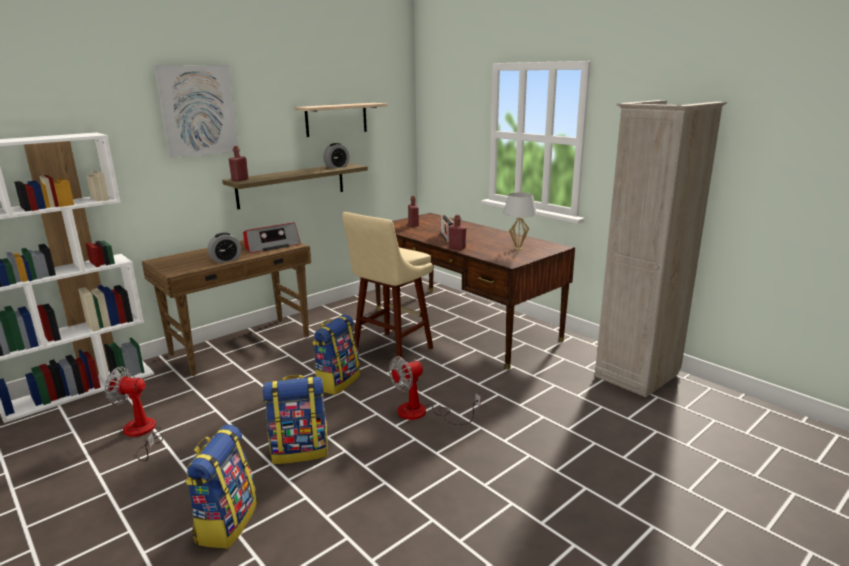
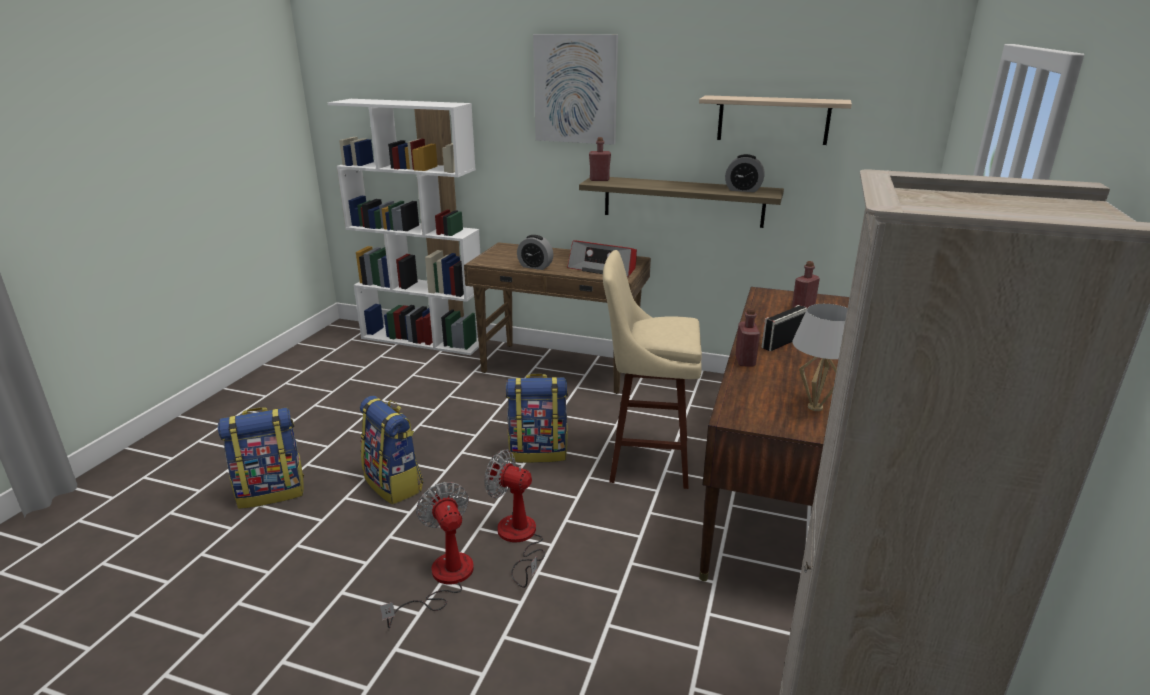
camera: 60 degrees right, 5 degrees up
fan [105,367,163,461] -> fan moved to [380,482,474,628]

